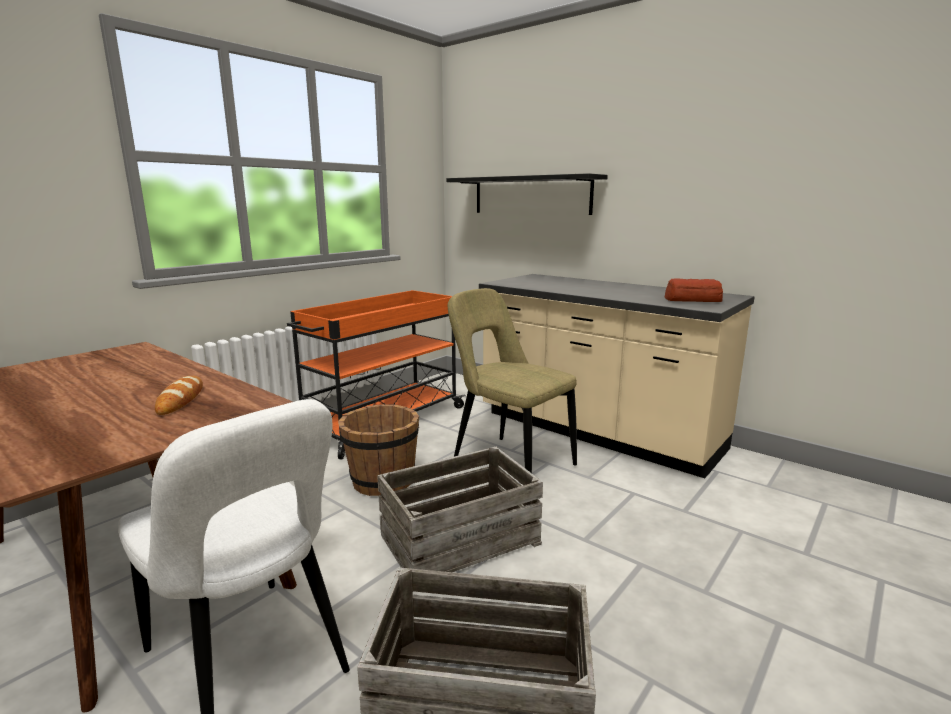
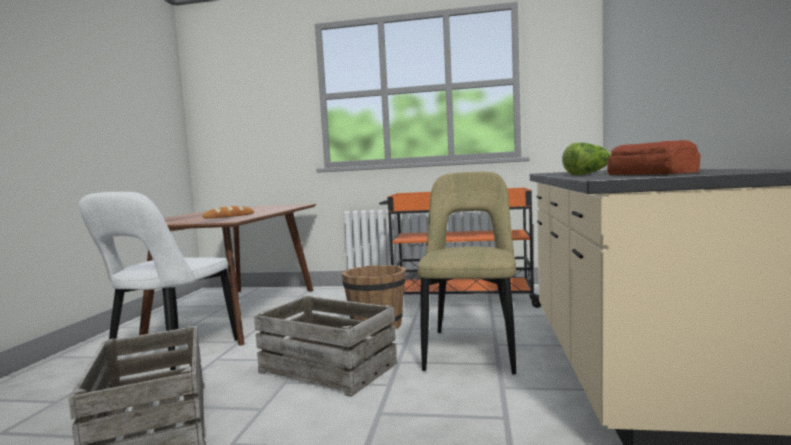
camera: 60 degrees right, 10 degrees down
black shelf [447,173,608,215] -> none
none -> lettuce [562,143,611,175]

